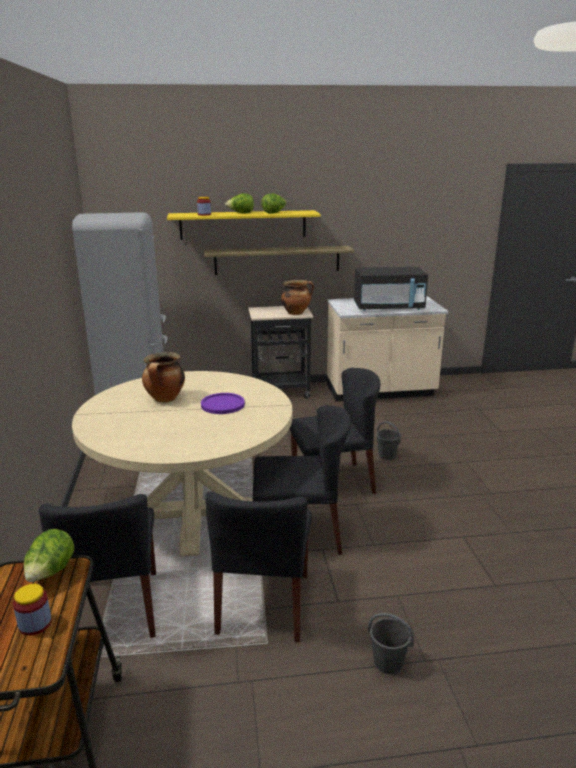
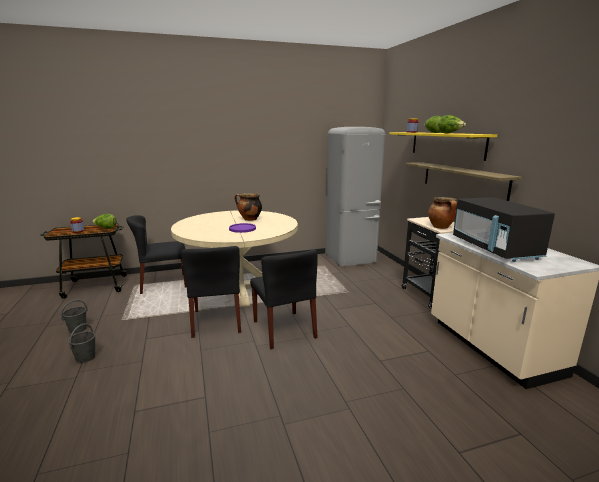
camera: 80 degrees right, 5 degrees down
black chair [205,491,312,643] -> none
grey bucket [376,421,401,460] -> grey bucket moved to [61,299,88,334]

